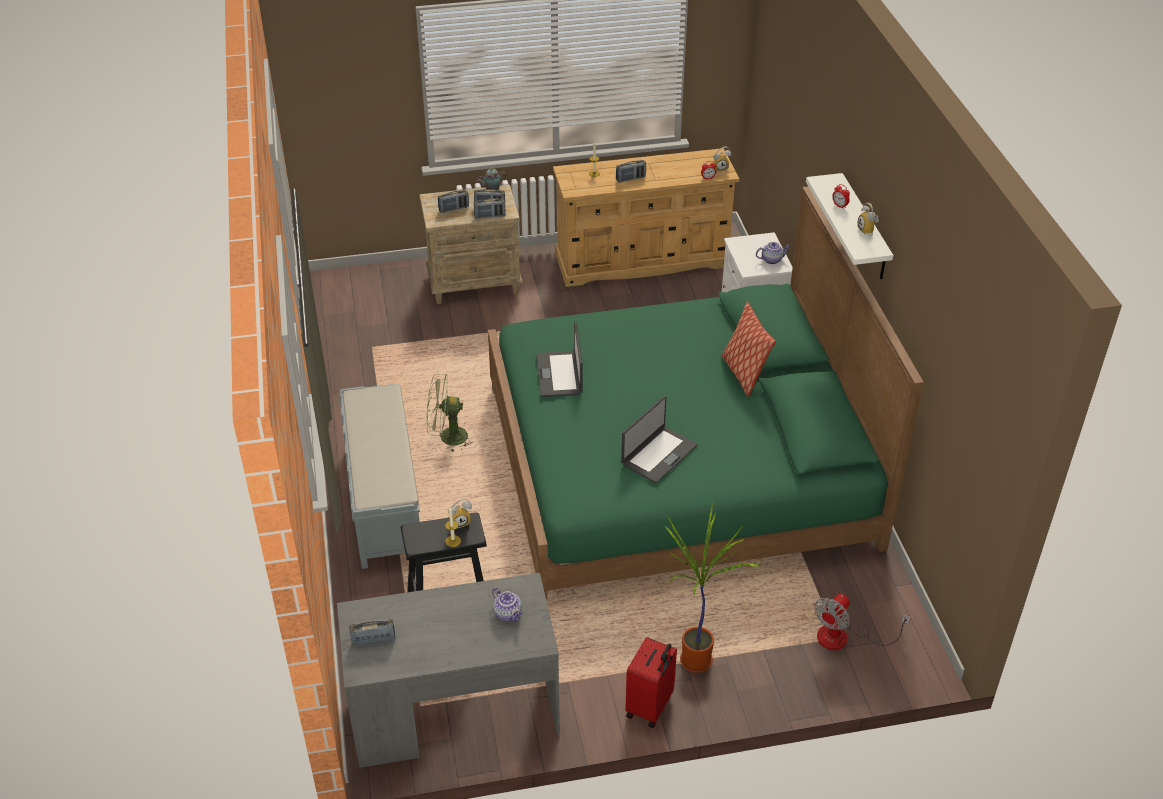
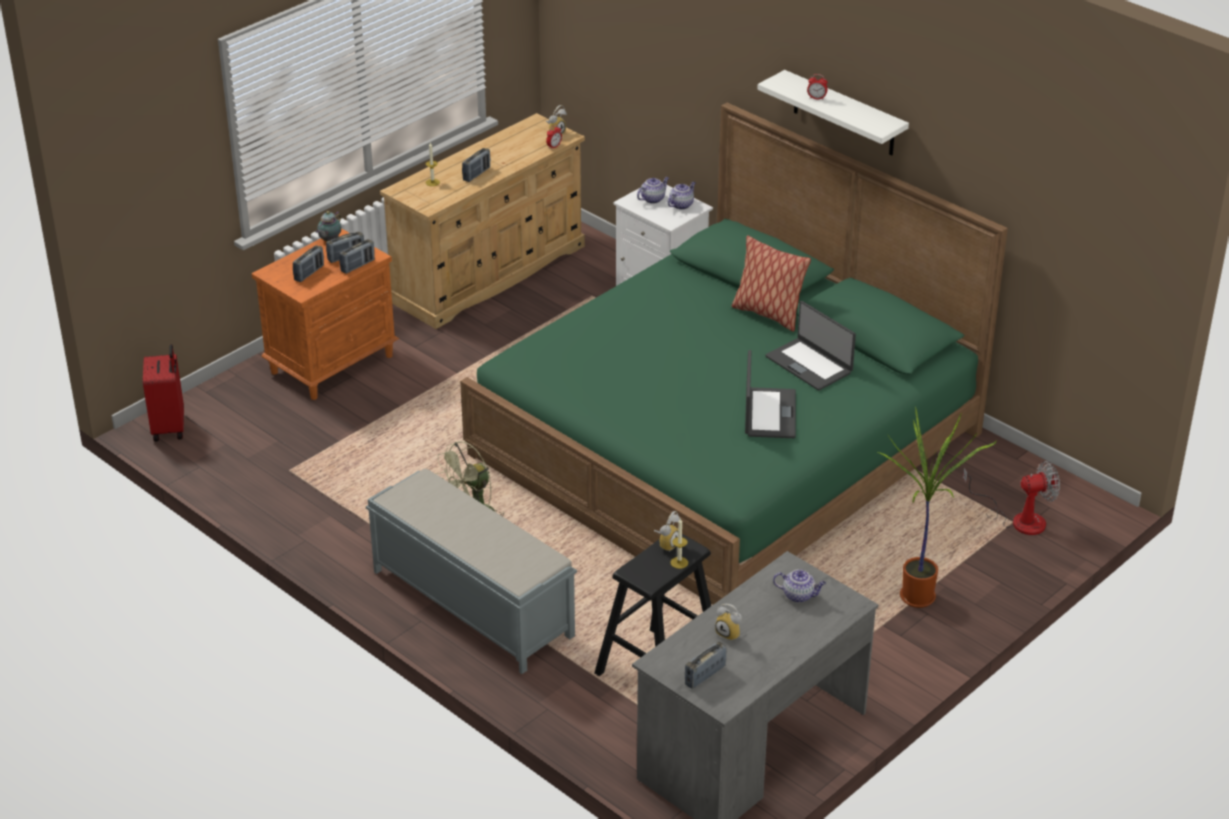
camera: 35 degrees left, 5 degrees down
beige nightstand [420,185,523,304] -> orange nightstand [252,228,399,400]
laptop [536,321,583,397] -> laptop moved to [766,301,856,391]
red suitcase [625,637,677,728] -> red suitcase moved to [143,344,184,442]
fan [814,594,911,650] -> fan turned 105 degrees counterclockwise [963,461,1060,535]
alarm clock [857,203,879,235] -> alarm clock moved to [715,604,742,641]
none -> teapot [637,177,669,204]

